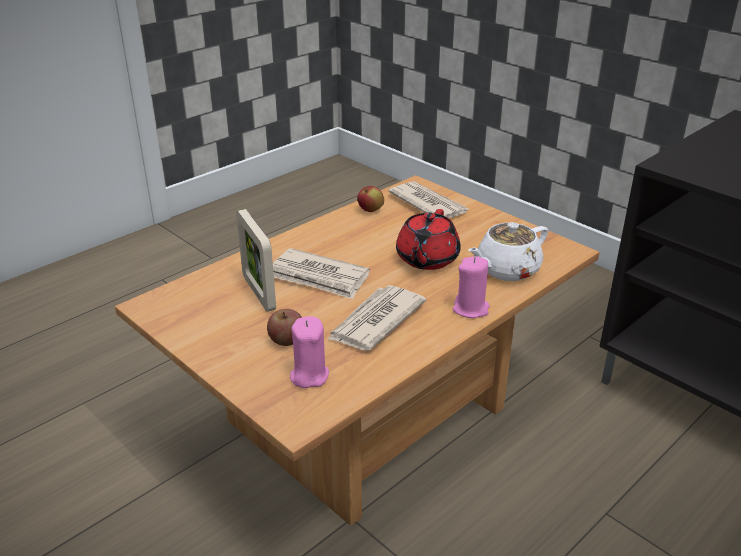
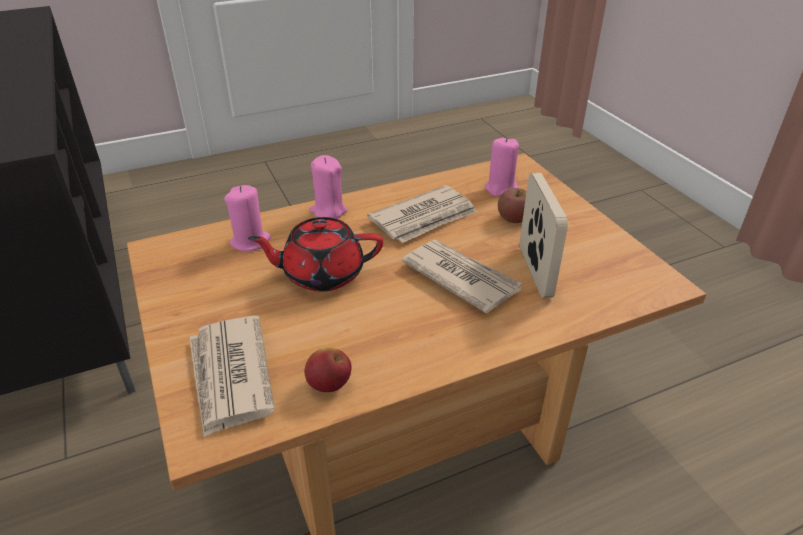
camera: 160 degrees left, 5 degrees up
red teapot [396,209,461,270] -> red teapot turned 135 degrees counterclockwise [248,217,383,292]
white teapot [468,222,548,281] -> pink candle [224,185,271,251]

